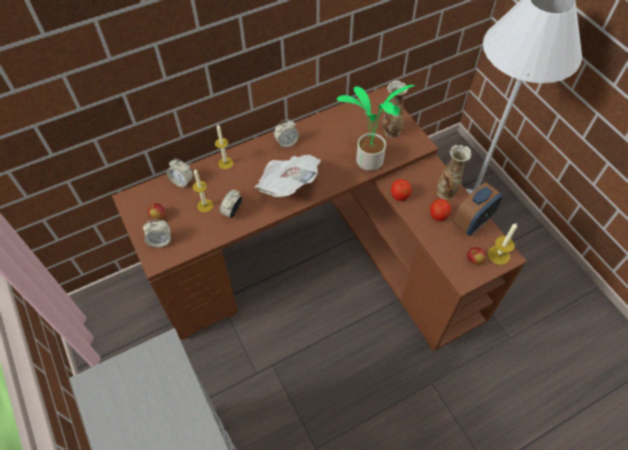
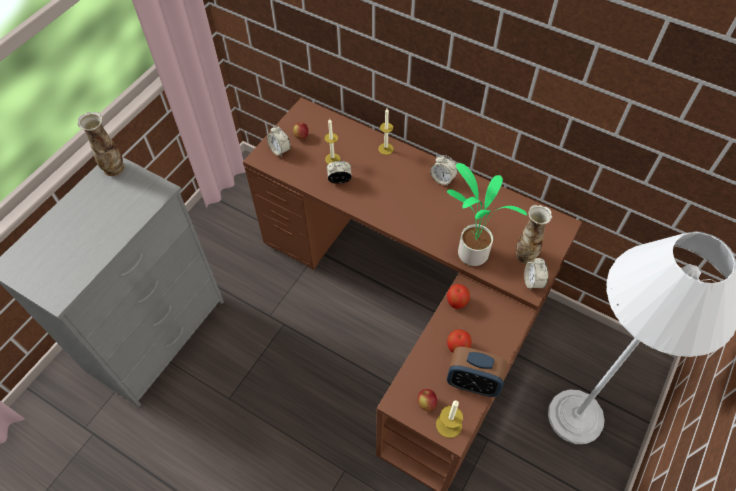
camera: 60 degrees right, 0 degrees up
alarm clock [167,158,194,187] -> alarm clock moved to [524,258,548,290]
newspaper [254,154,321,197] -> none
vase [437,145,472,200] -> vase moved to [77,112,124,176]

